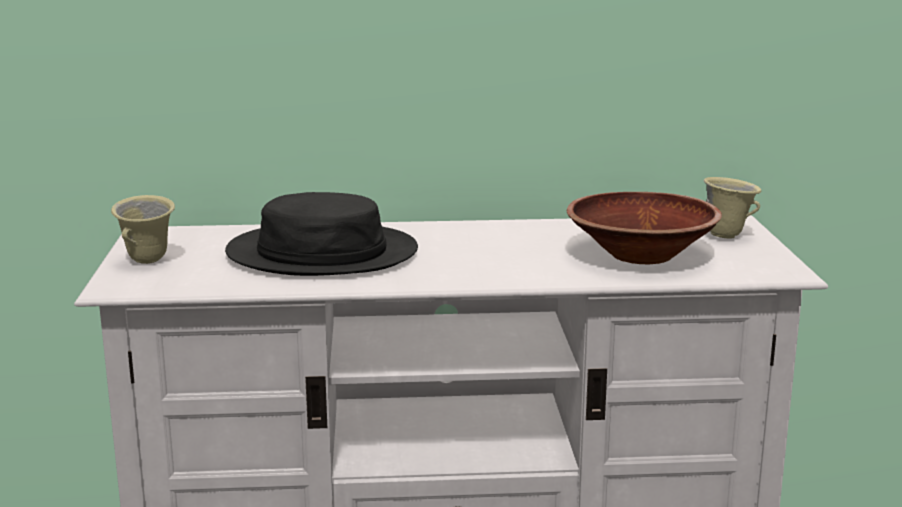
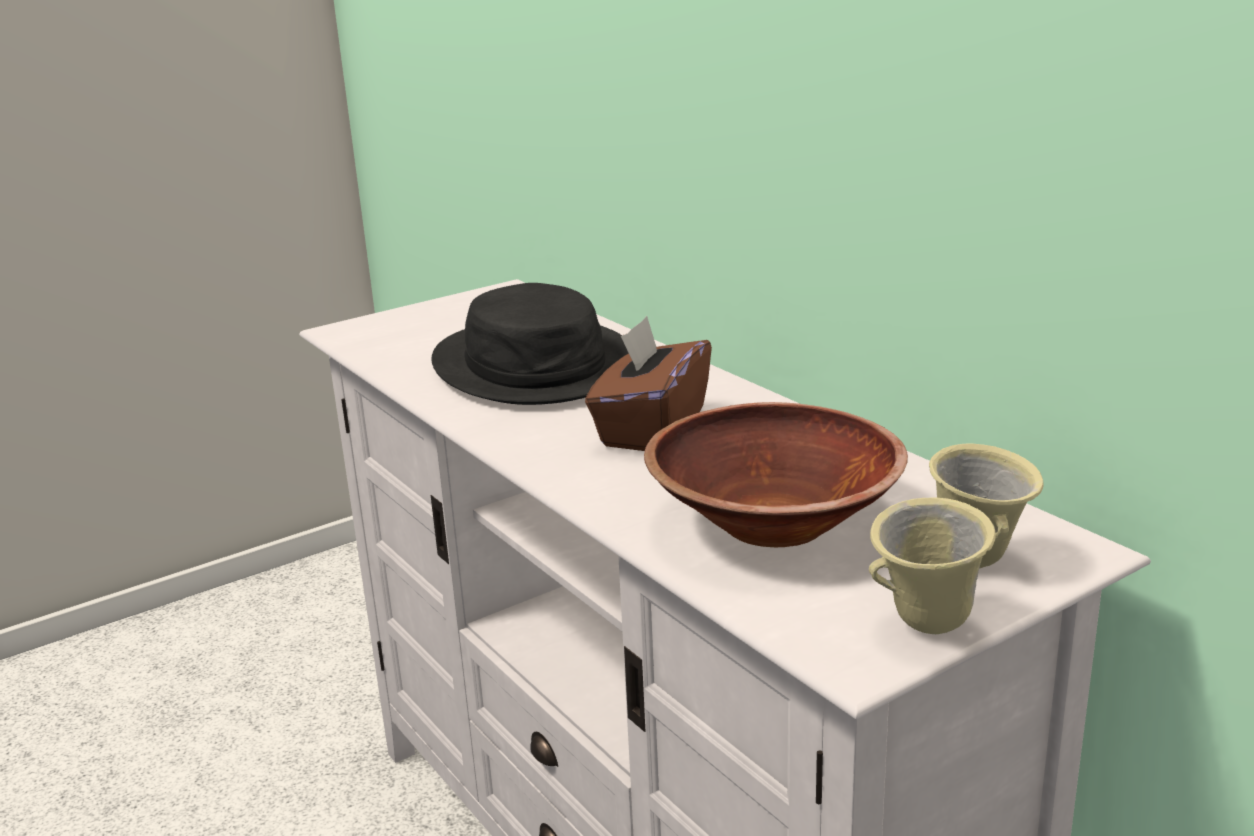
camera: 60 degrees right, 5 degrees up
beige mug [111,195,175,264] -> beige mug moved to [869,497,996,634]
none -> brown tissue box [585,316,712,451]

